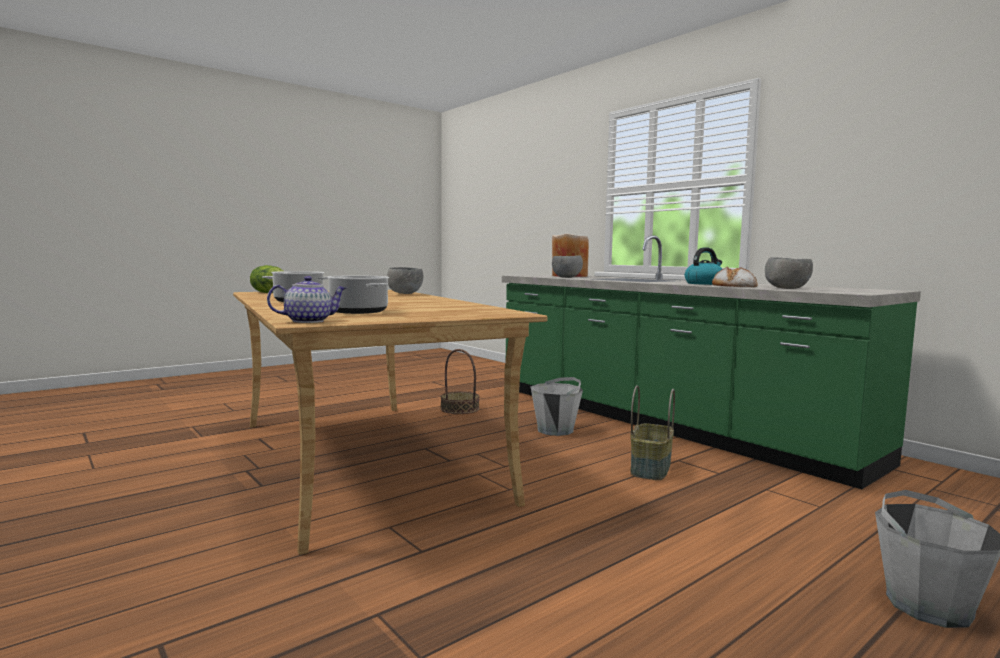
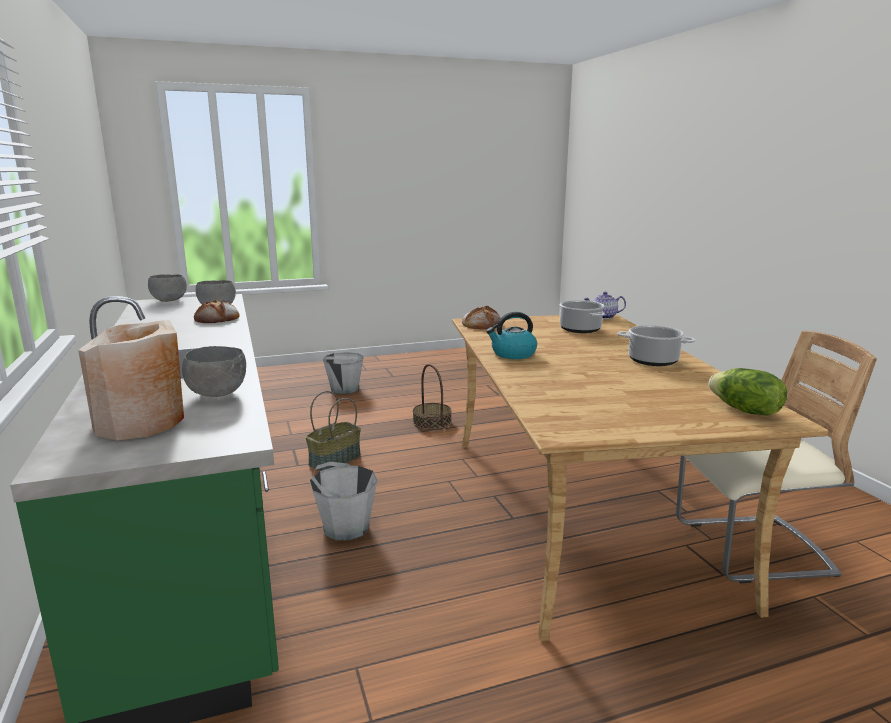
camera: 160 degrees left, 10 degrees up
grey bowl [387,267,423,294] -> grey bowl moved to [148,274,187,302]
basket [440,349,480,414] -> basket moved to [413,364,452,430]
kettle [685,247,722,285] -> kettle moved to [486,312,537,359]
none -> bread [462,306,501,329]
none -> beige chair [676,331,877,583]

